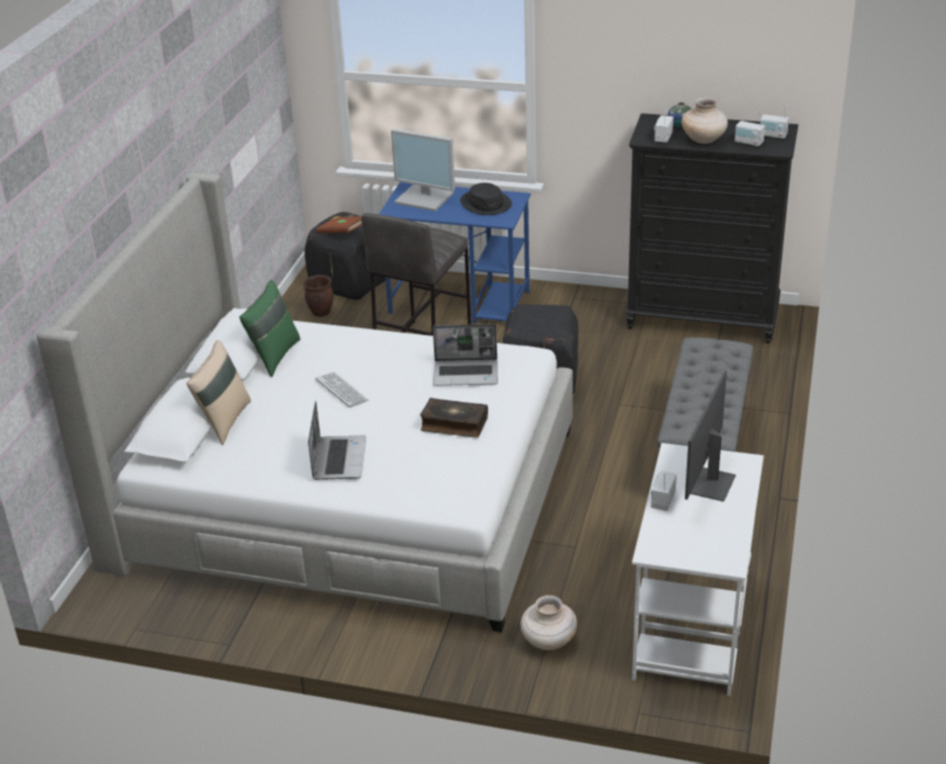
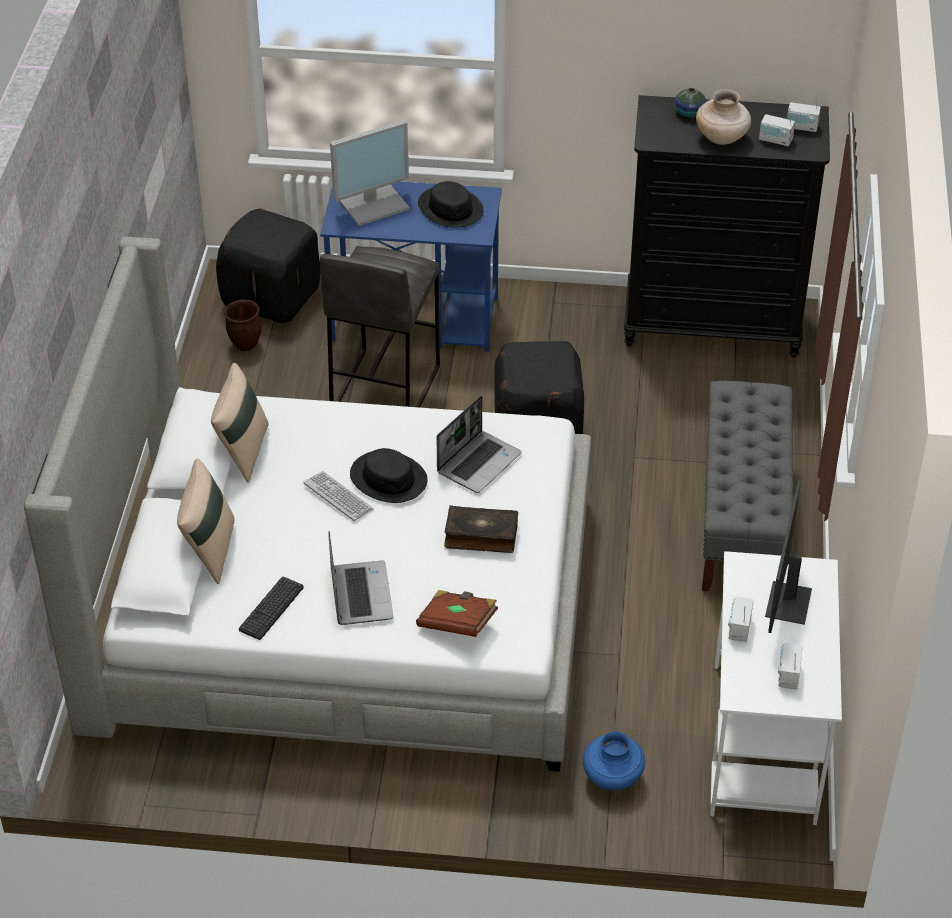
camera: 10 degrees left, 10 degrees up
green pillow [239,280,300,377] -> beige pillow [211,363,269,483]
brown book [316,214,362,233] -> brown book moved to [416,590,498,637]
monitor [391,129,455,211] -> monitor turned 45 degrees counterclockwise [330,119,410,226]
laptop [433,324,498,386] -> laptop turned 45 degrees counterclockwise [437,395,522,493]
beige vase [520,595,577,650] -> blue vase [583,732,645,790]
radio [654,110,673,143] -> radio moved to [778,643,803,690]
none -> keyboard [239,577,304,640]
none -> black hat [350,448,428,503]

